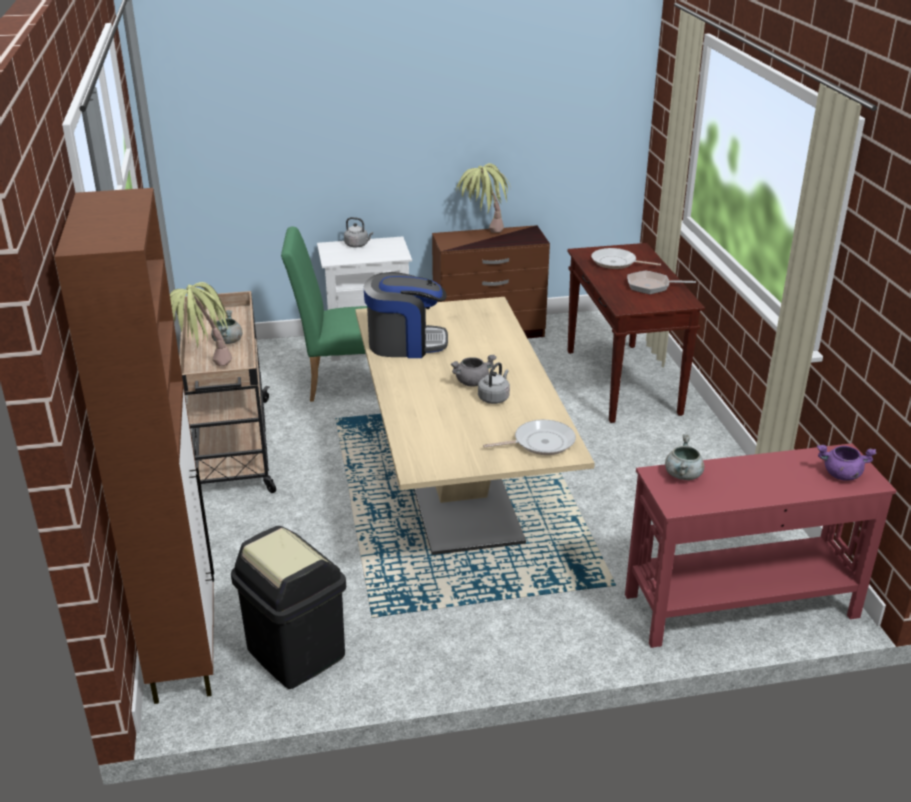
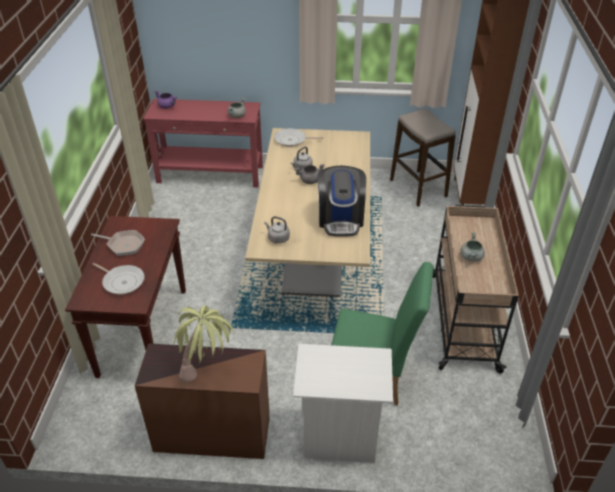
camera: 165 degrees left, 10 degrees up
potted plant [170,282,232,366] -> none
black trash can [231,526,346,689] -> stool [390,109,456,207]
grey kettle [344,217,373,247] -> grey kettle moved to [264,216,290,244]
coffee machine [364,272,448,358] -> coffee machine turned 105 degrees counterclockwise [318,166,366,237]

